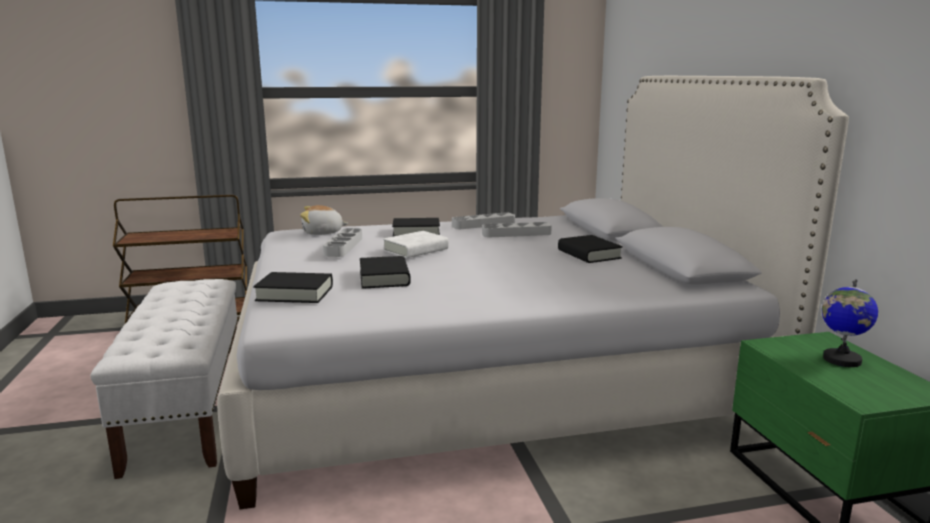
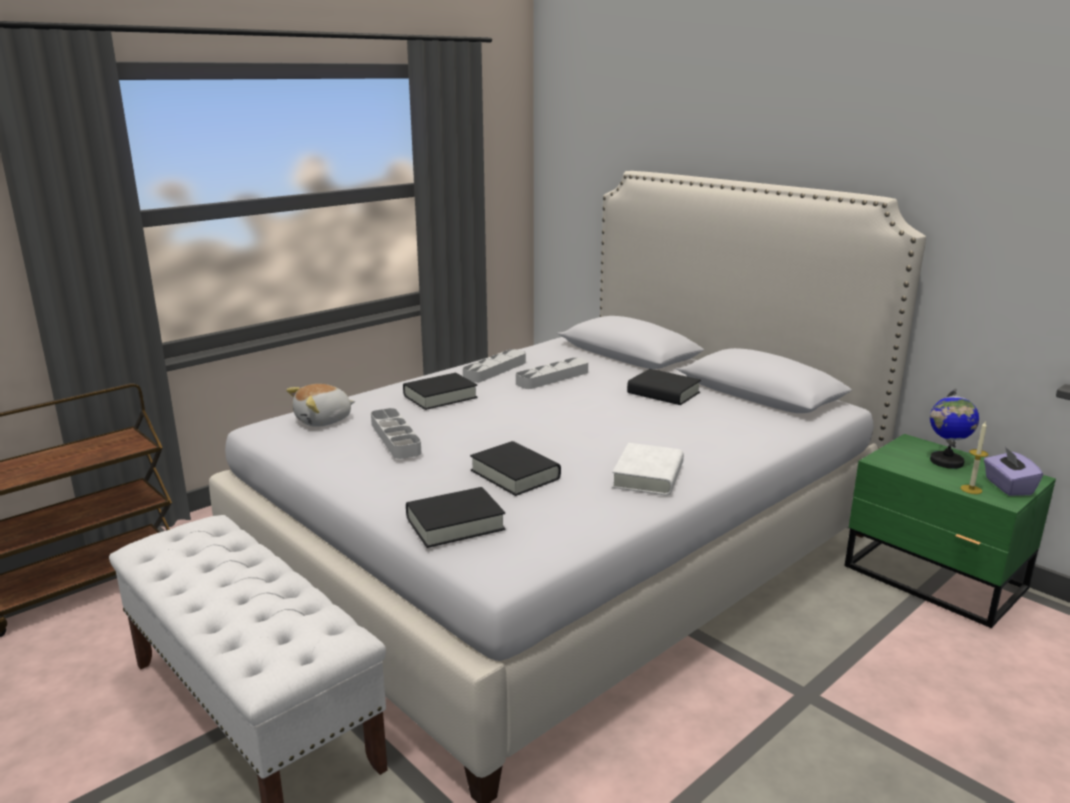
camera: 30 degrees left, 5 degrees up
white book [383,231,449,258] -> white book moved to [612,443,684,496]
none -> candle [960,422,988,494]
none -> purple tissue box [984,447,1043,496]

